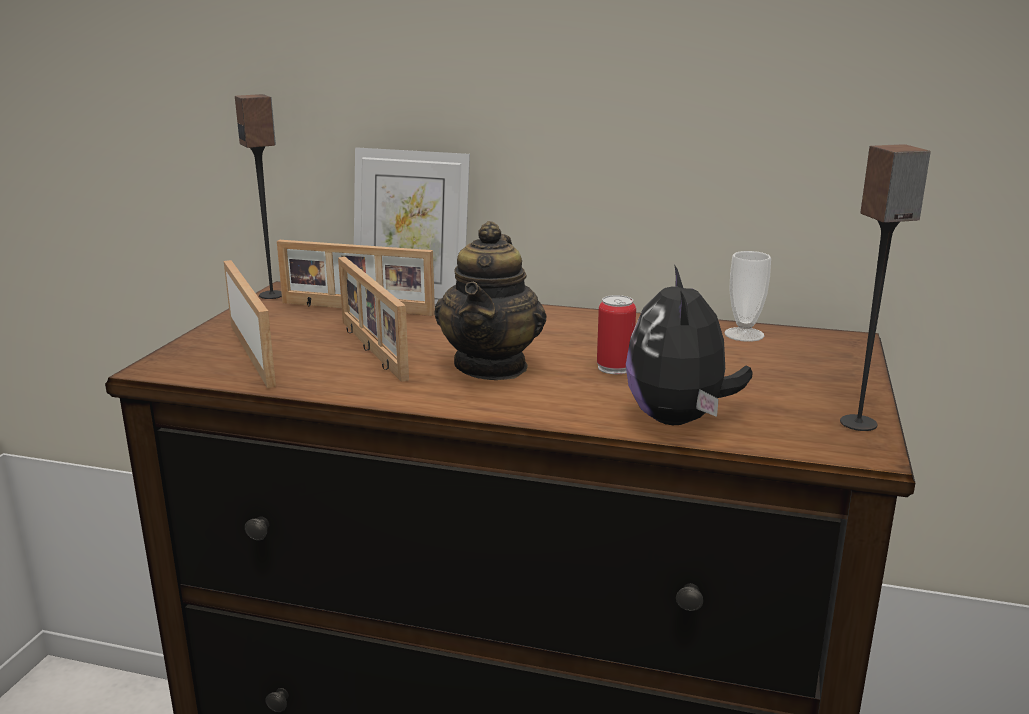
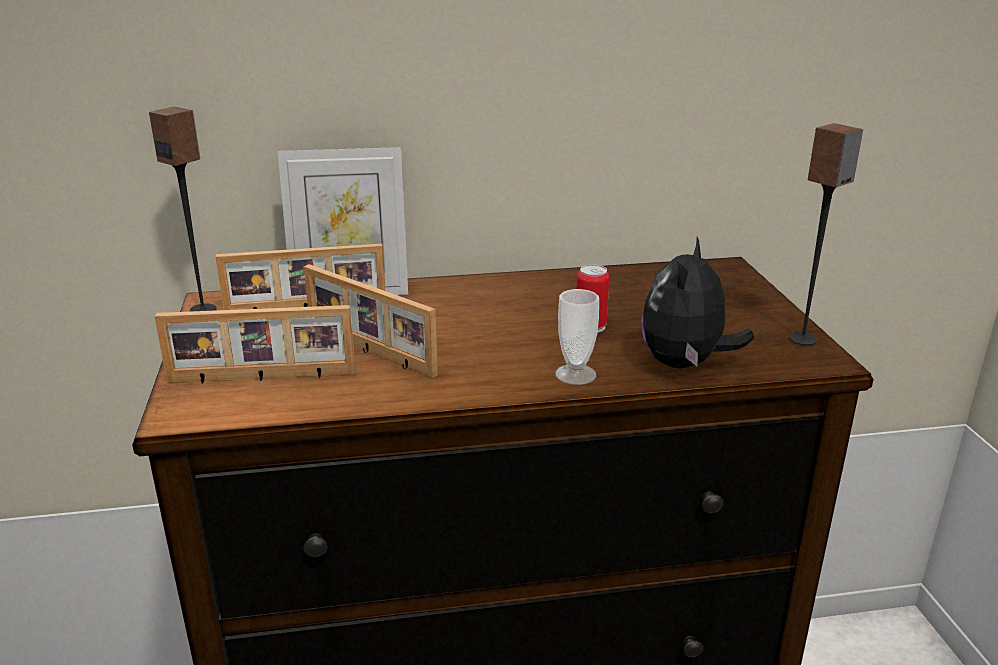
camera: 25 degrees left, 5 degrees up
picture frame [224,260,276,388] -> picture frame turned 135 degrees clockwise [154,305,355,384]
teapot [434,221,546,380] -> none
plush toy [626,264,753,425] -> plush toy turned 45 degrees clockwise [641,237,754,368]
cup [724,251,771,342] -> cup moved to [555,289,599,385]

